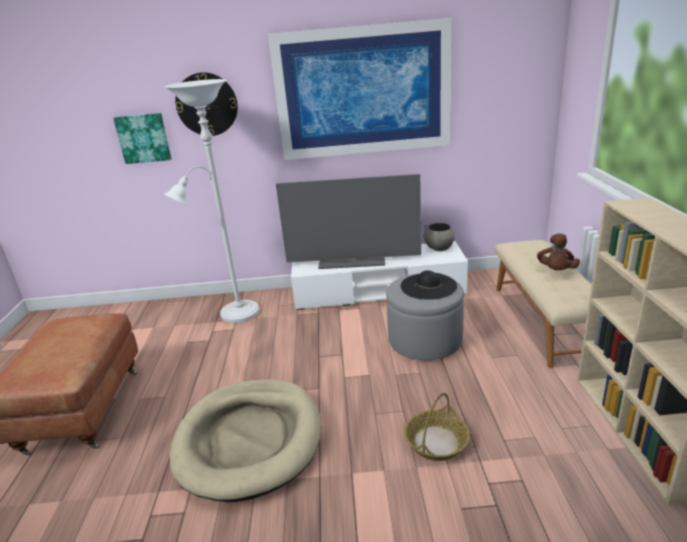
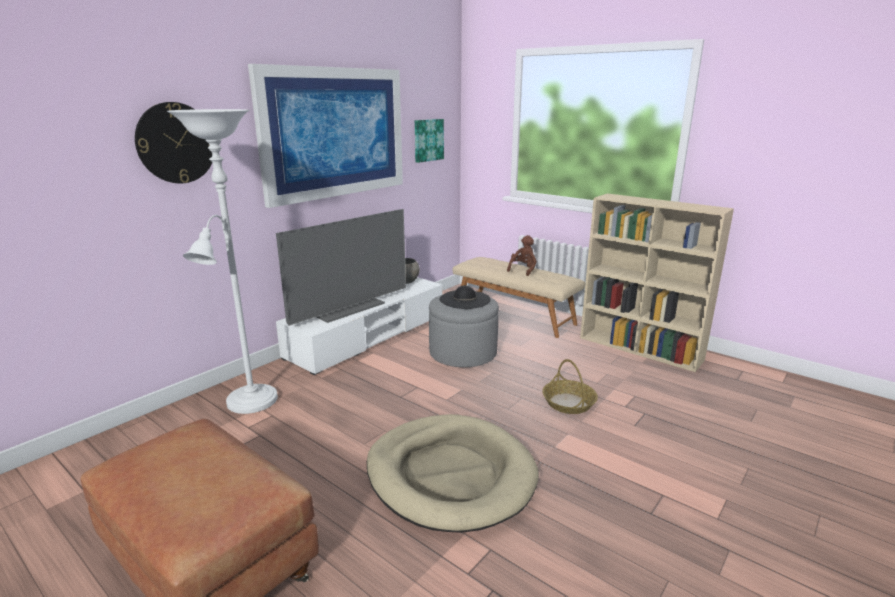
camera: 50 degrees left, 5 degrees down
picture [113,113,172,164] -> picture moved to [415,119,444,163]
brown plush toy [537,233,580,270] -> brown plush toy turned 120 degrees counterclockwise [507,235,537,276]

